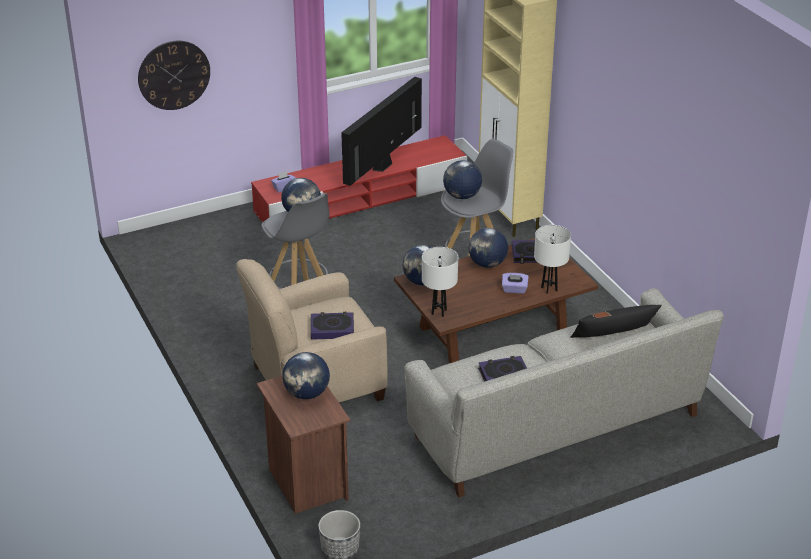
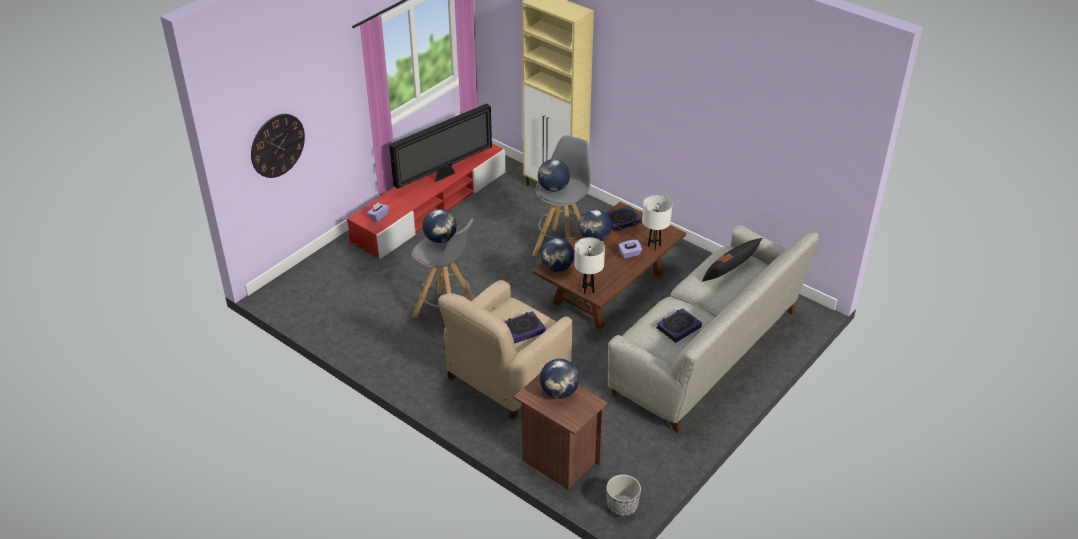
camera: 25 degrees left, 5 degrees up
television [341,77,422,186] -> television turned 135 degrees counterclockwise [389,103,492,189]

